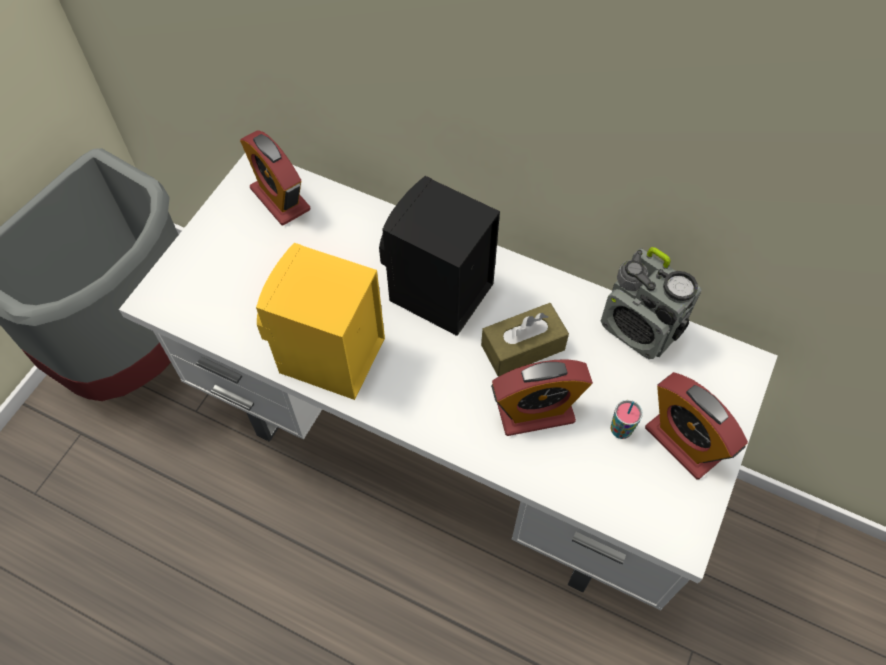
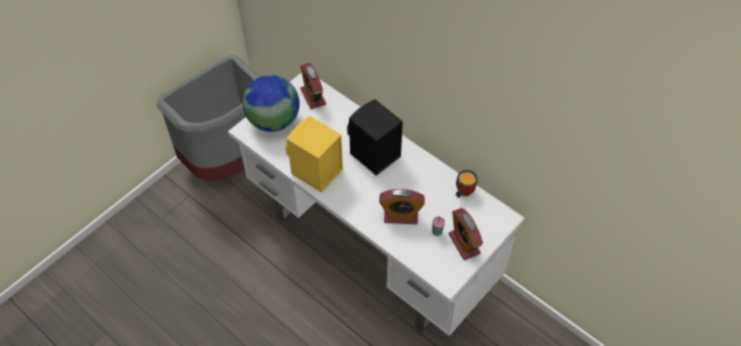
camera: 15 degrees right, 5 degrees down
brown tissue box [481,303,569,376] -> none
radio [601,247,702,359] -> mug [455,170,478,198]
none -> globe [242,75,300,132]

